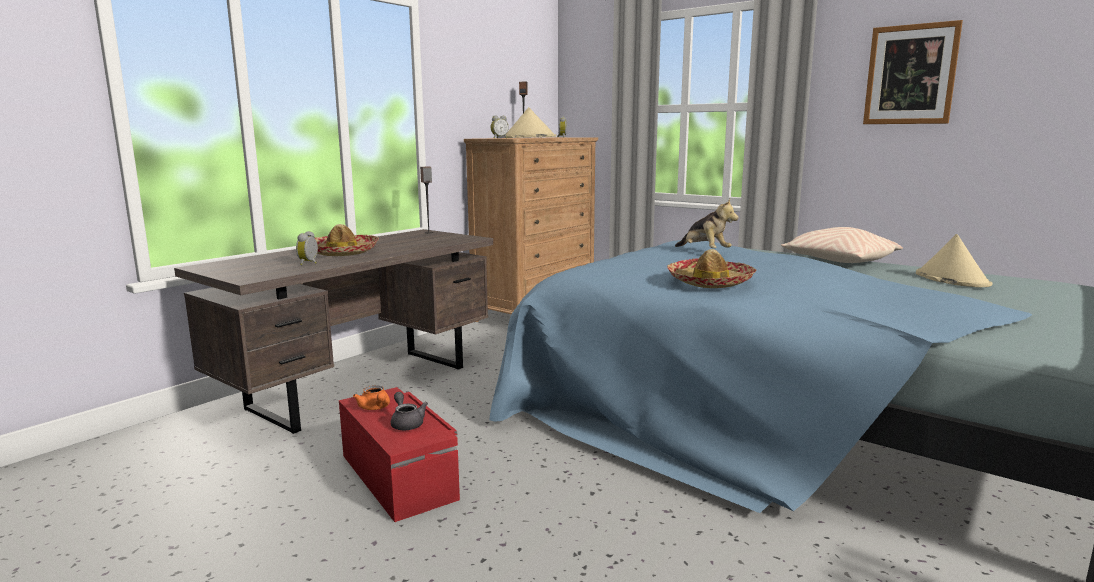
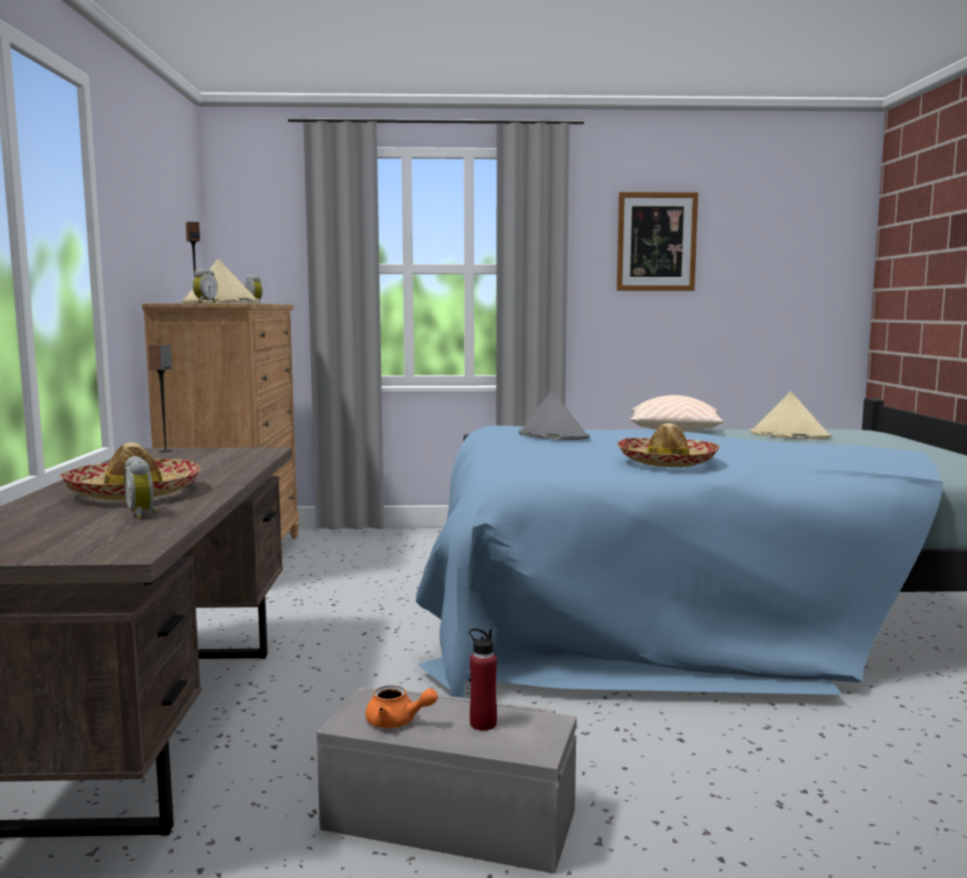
camera: 40 degrees left, 5 degrees down
red storage box [339,387,460,522] -> grey storage box [317,687,577,874]
grey teapot [391,392,428,430] -> red bottle [469,628,497,731]
plush toy [675,199,739,248] -> grey hat [519,390,590,440]

